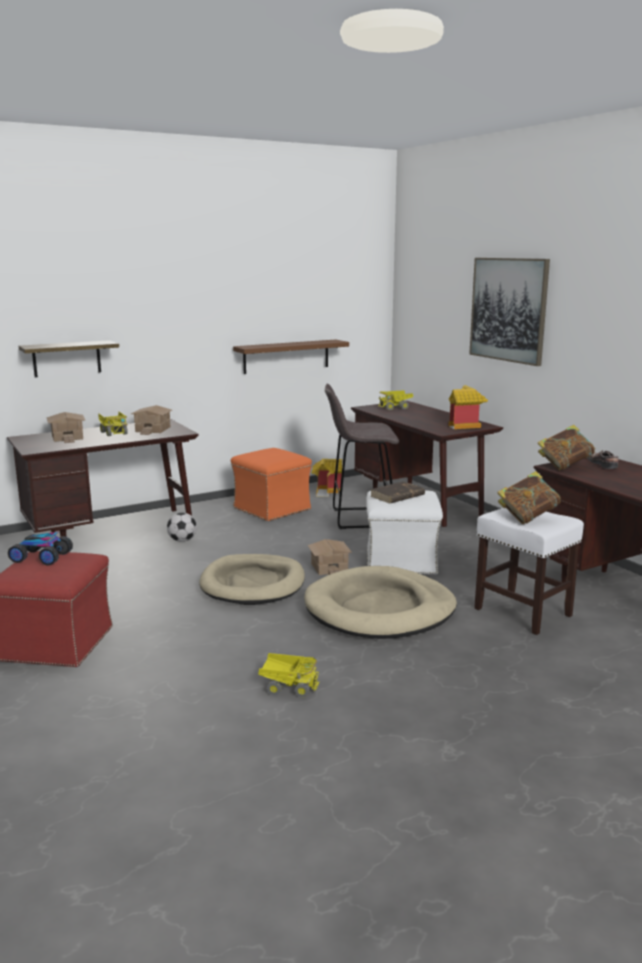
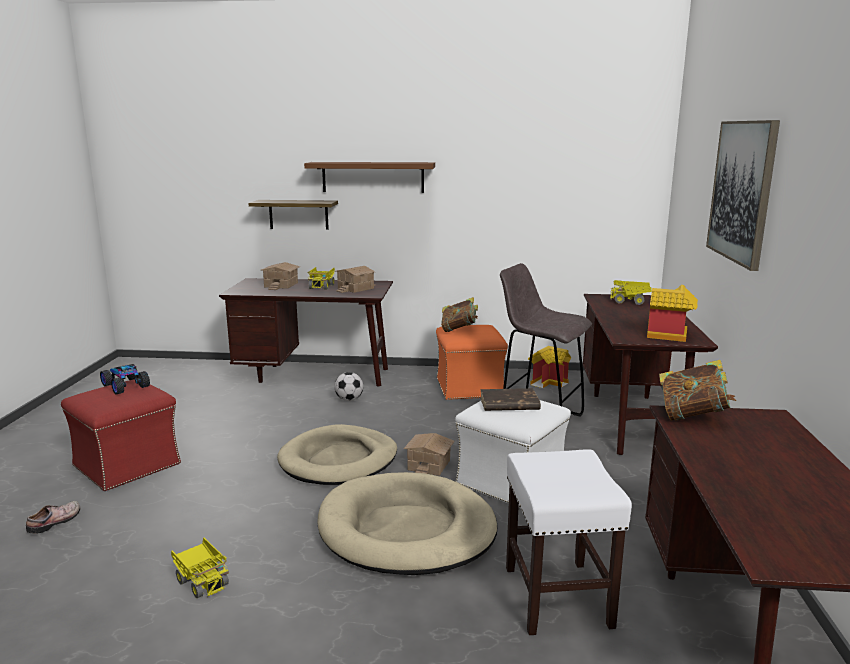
camera: 35 degrees right, 0 degrees up
brown shelf [233,340,349,374] -> brown shelf moved to [304,162,435,193]
book [498,471,561,524] -> book moved to [441,297,478,332]
shoe [588,450,618,469] -> shoe moved to [26,501,80,534]

